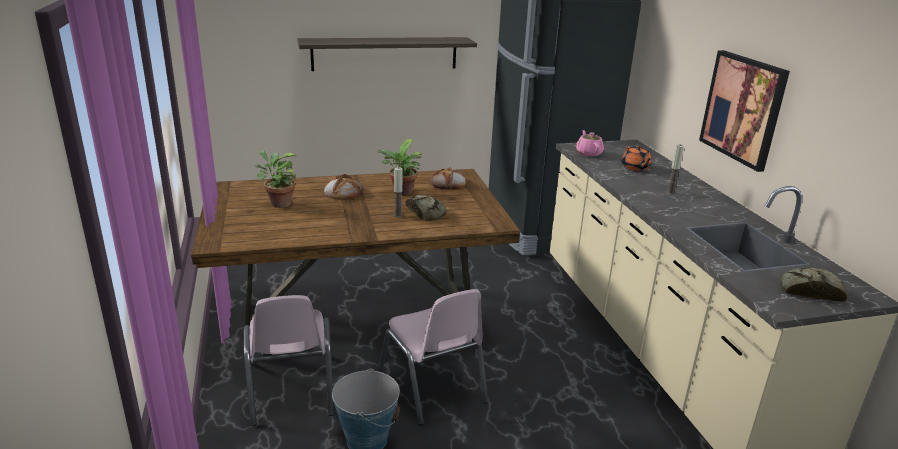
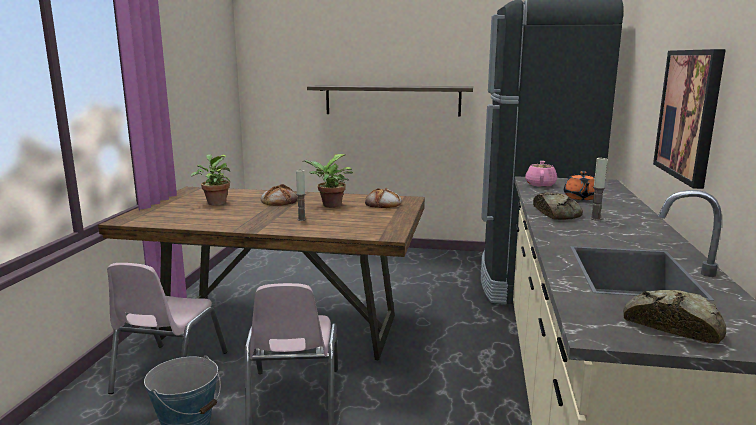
camera: 25 degrees right, 10 degrees down
bread [406,195,447,221] -> bread moved to [533,192,583,220]

